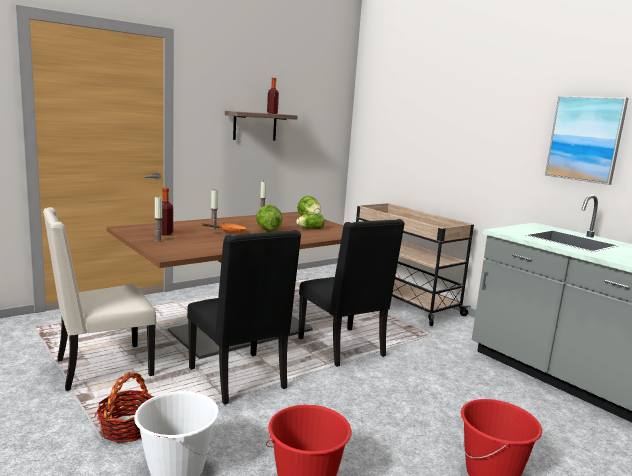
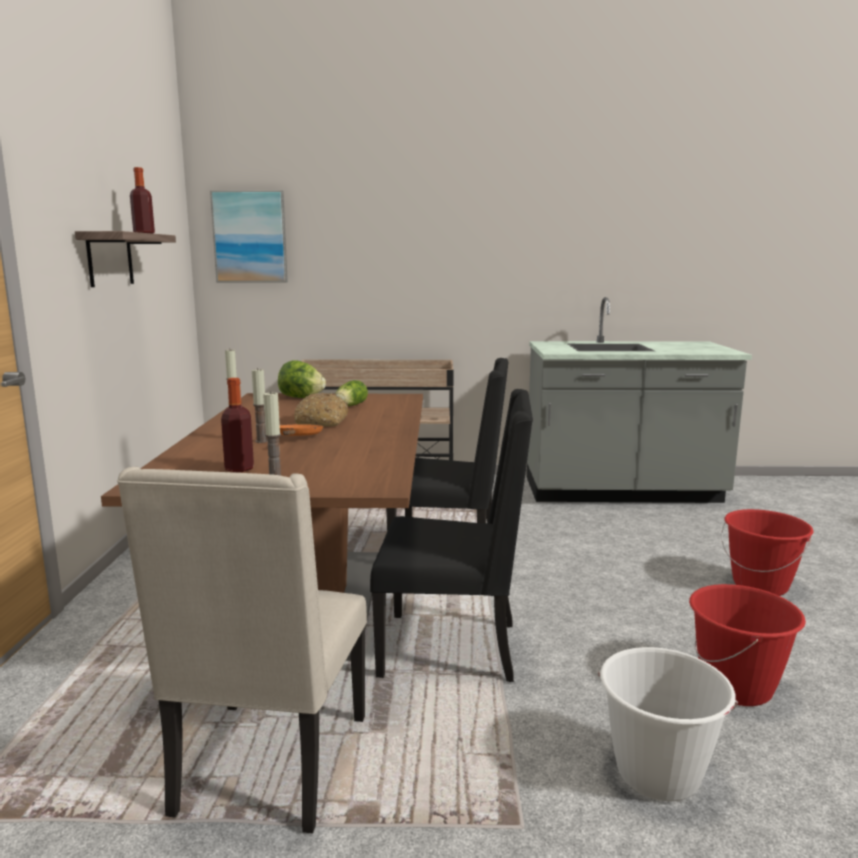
camera: 50 degrees left, 0 degrees up
basket [96,372,153,443] -> none
lettuce [256,205,283,231] -> bread [294,393,348,427]
picture [545,96,629,185] -> picture moved to [210,190,288,282]

